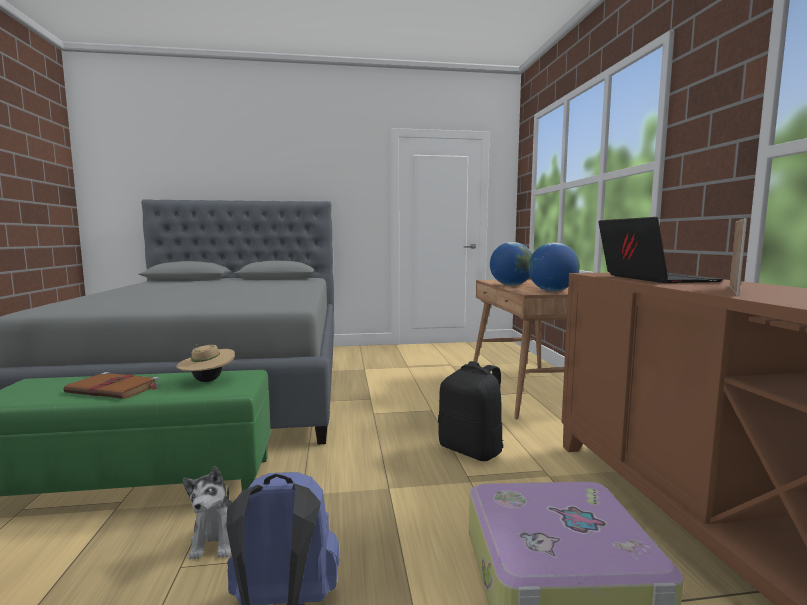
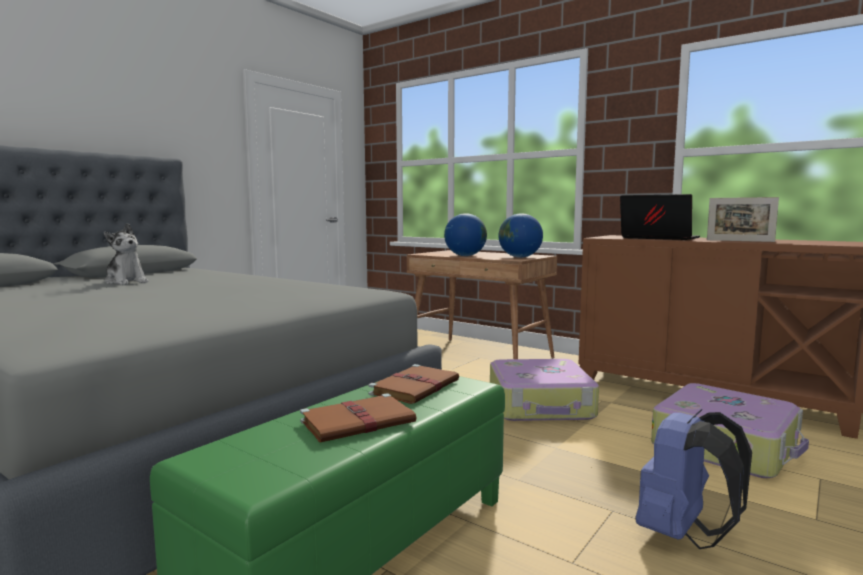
camera: 45 degrees left, 0 degrees up
beige hat [176,344,235,382] -> brown book [368,364,459,404]
plush toy [183,466,233,559] -> plush toy moved to [104,223,149,285]
black backpack [438,361,503,461] -> suitcase [490,359,599,421]
picture frame [729,218,747,296] -> picture frame turned 135 degrees clockwise [707,197,779,242]

